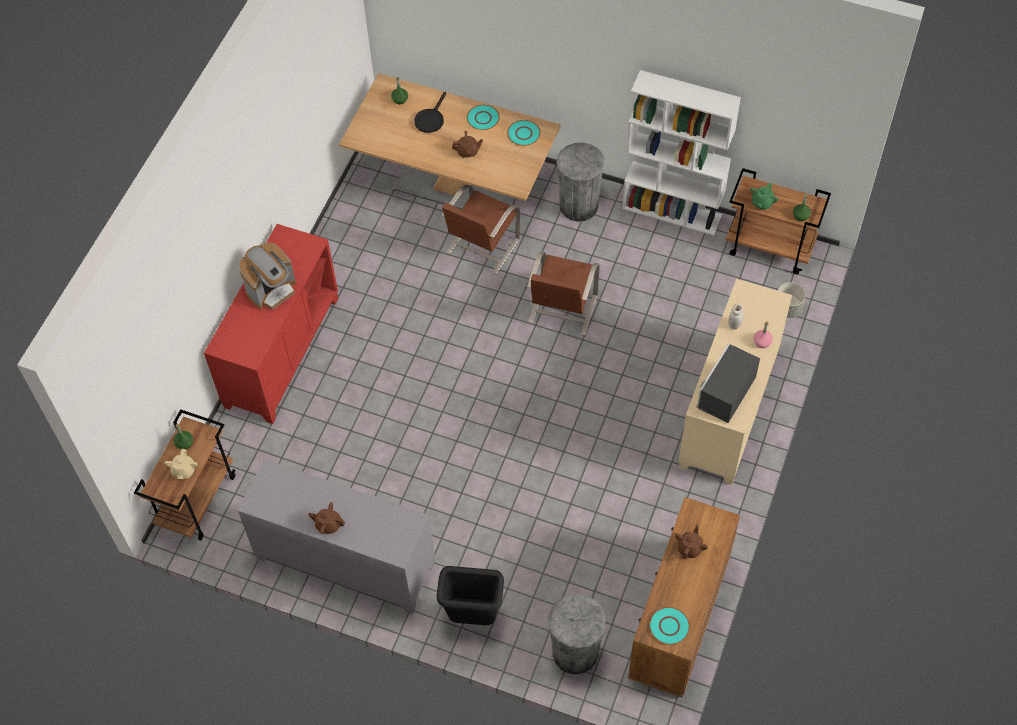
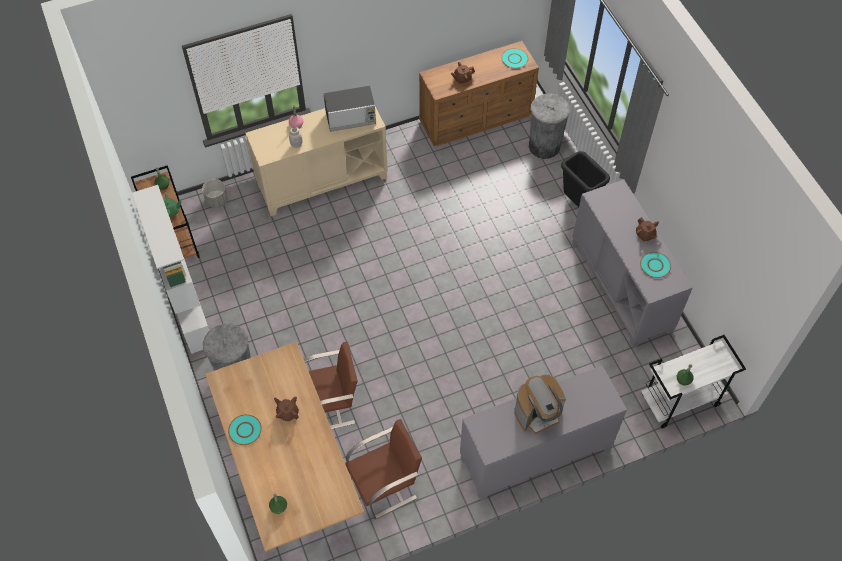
camera: 135 degrees left, 0 degrees up
brown cart [134,409,235,541] -> white cart [641,335,746,429]
beige teapot [164,449,197,479] -> none
red cabinet [204,224,338,424] -> grey cabinet [460,365,627,501]
coffee machine [239,242,296,310] -> coffee machine turned 150 degrees clockwise [514,375,566,435]
black frying pan [414,92,446,133] -> none
turquoise plate [507,120,541,146] -> turquoise plate moved to [640,252,671,278]
brown chair [527,251,600,336] -> brown chair moved to [345,419,422,519]

